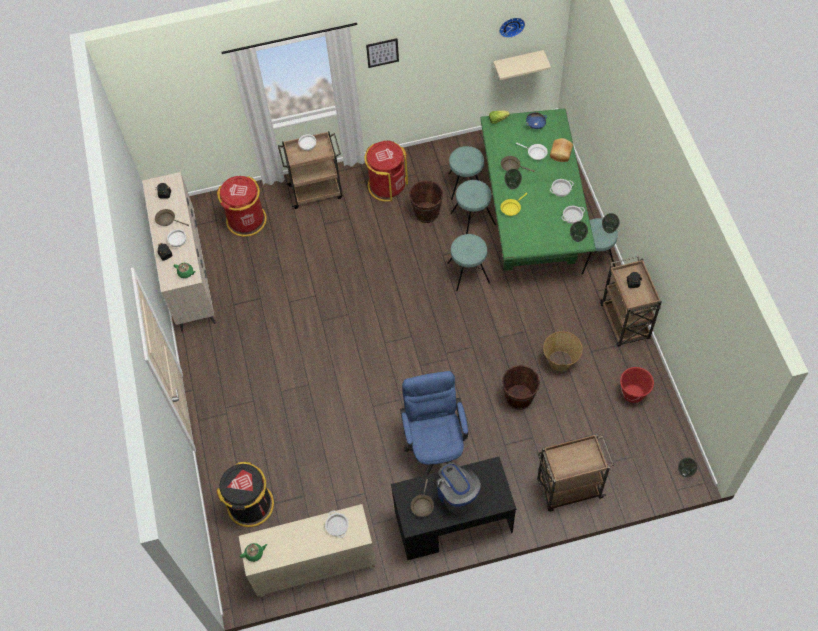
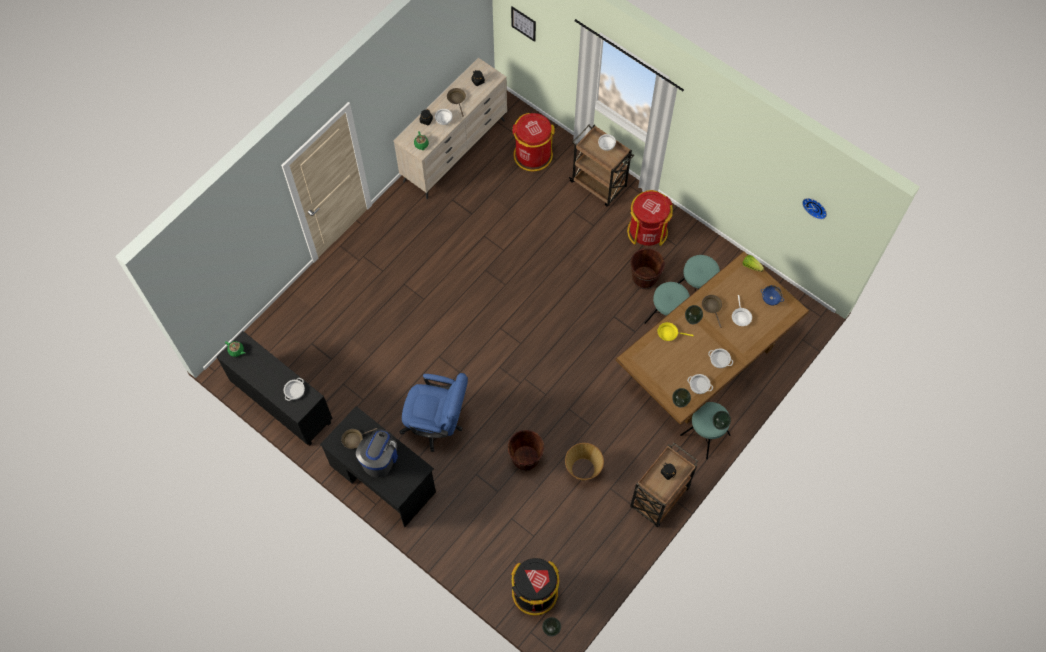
camera: 50 degrees right, 5 degrees up
black trash can [216,462,274,527] -> black trash can moved to [511,558,559,615]
beige cabinet [239,504,377,597] -> black cabinet [217,331,333,446]
picture [366,38,399,68] -> picture moved to [511,7,536,42]
blue office chair [400,371,468,476] -> blue office chair turned 60 degrees clockwise [399,373,468,452]
turquoise stool [447,234,490,291] -> none
green dining table [480,108,596,271] -> brown dining table [616,251,809,425]
beige shelf [493,50,551,80] -> none
brown cart [537,434,614,512] -> none
bread [550,138,573,162] -> none
red bucket [620,367,654,403] -> none

